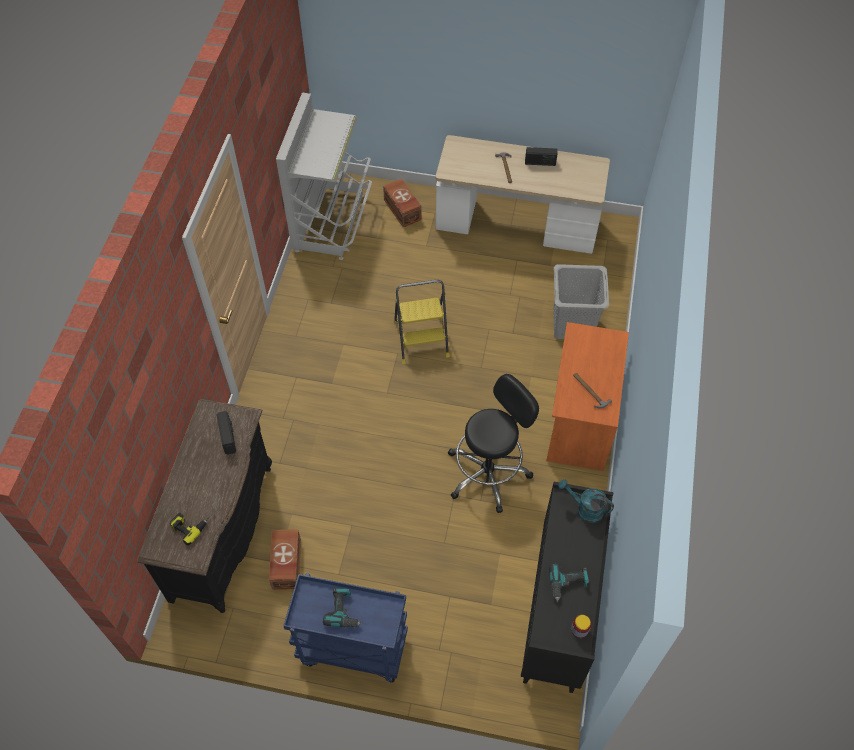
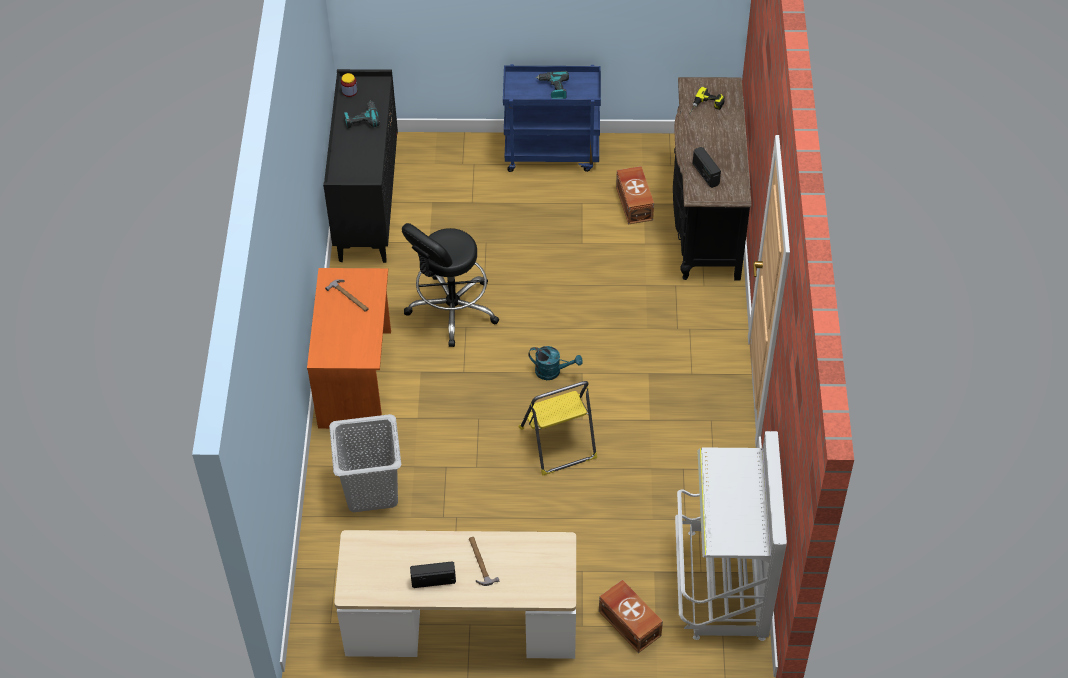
camera: 170 degrees right, 5 degrees down
turquoise watering can [558,479,614,523] -> turquoise watering can moved to [528,346,583,380]

